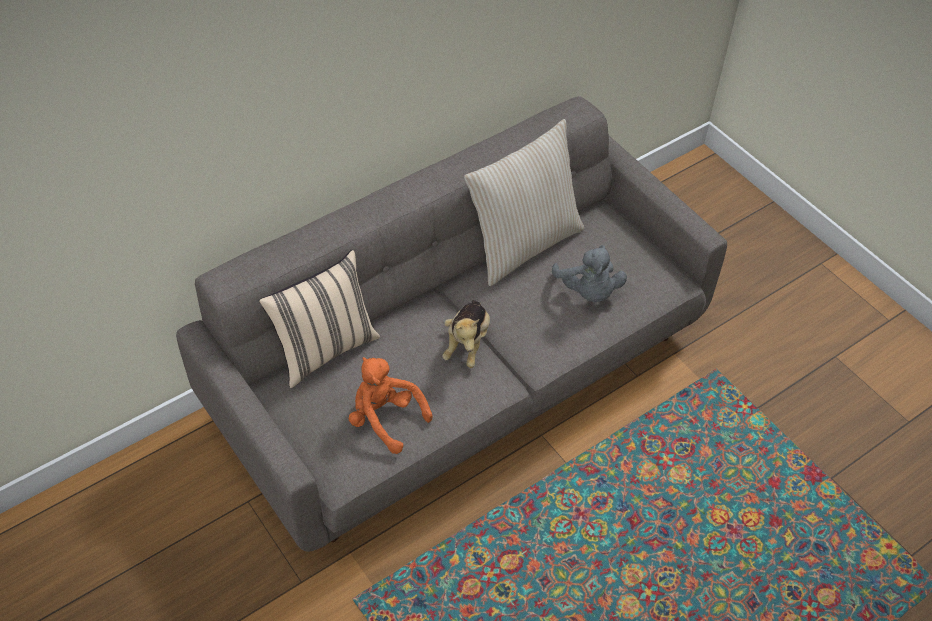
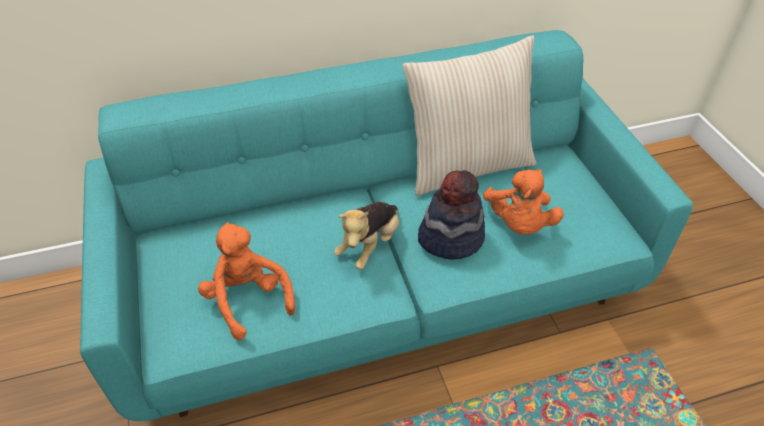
camera: 20 degrees right, 5 degrees down
grey sofa [176,96,727,552] -> turquoise sofa [80,30,693,421]
beige pillow [259,250,380,388] -> none
grey plush toy [552,245,627,302] -> orange plush toy [483,169,564,235]
none -> hat [418,170,485,260]

